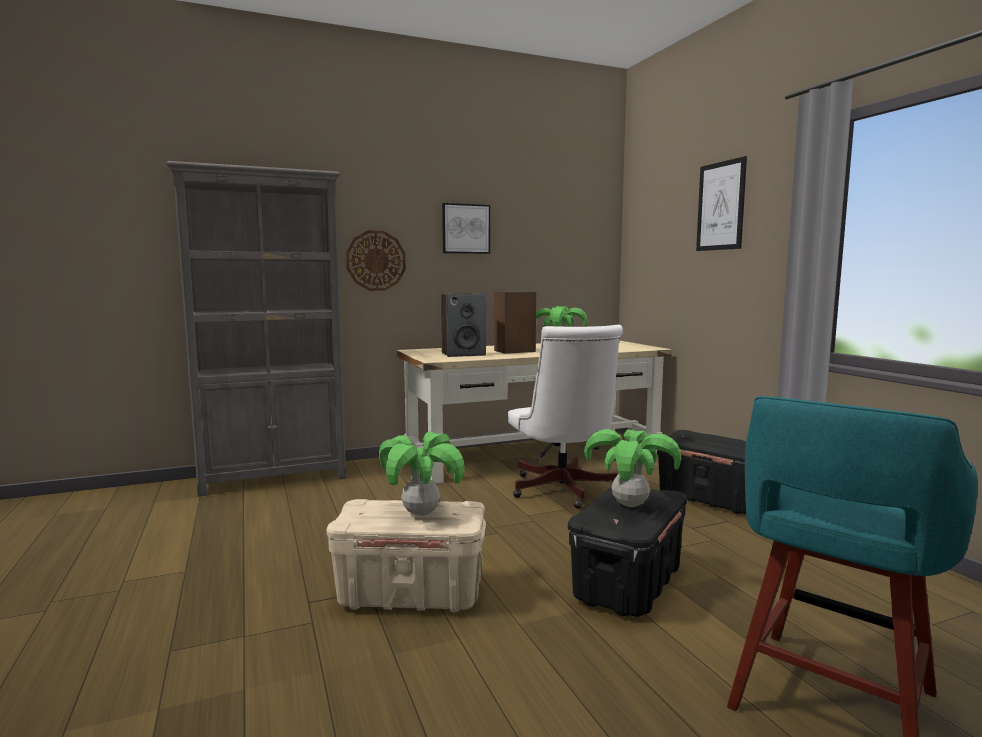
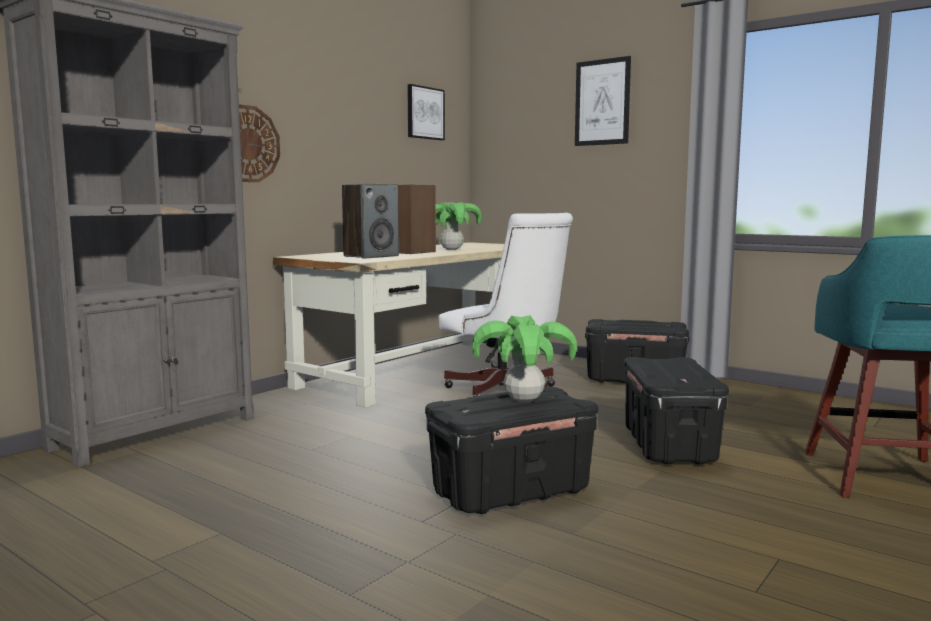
camera: 30 degrees left, 0 degrees up
beige storage box [327,499,486,613] -> black storage box [425,387,598,514]
picture [442,203,490,254] -> picture moved to [407,84,445,140]
potted plant [584,429,681,507] -> none

